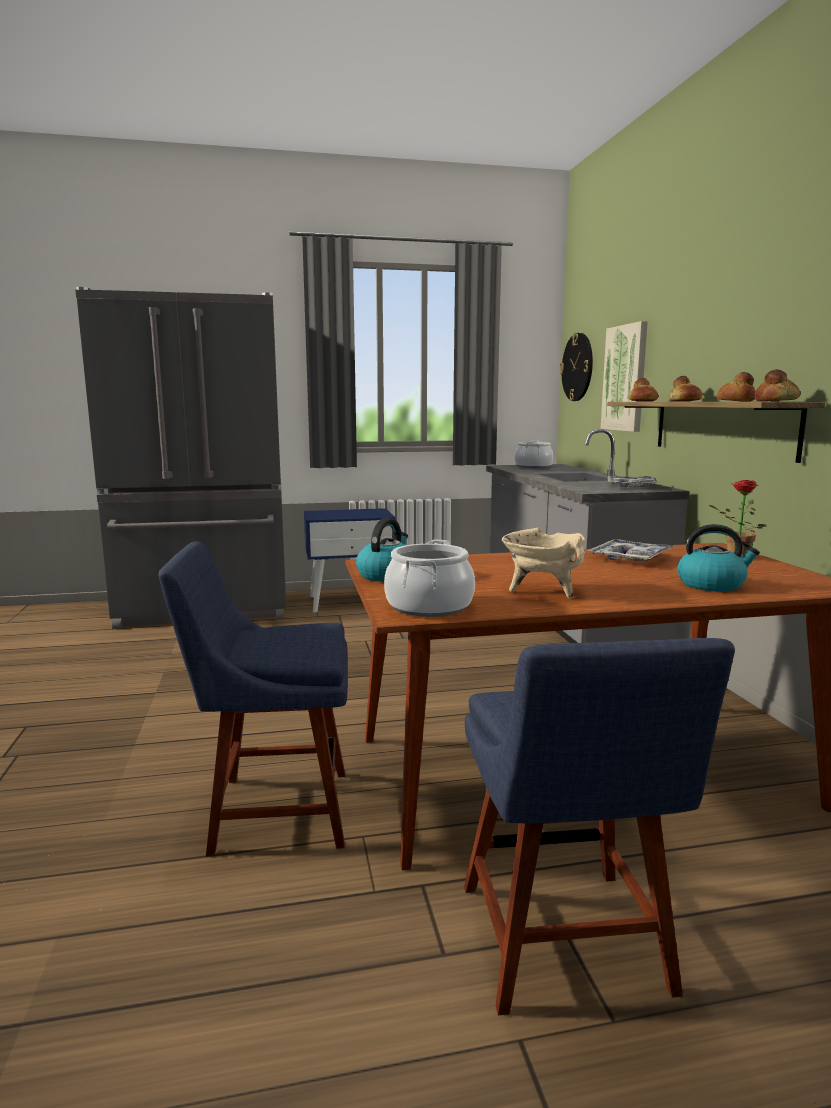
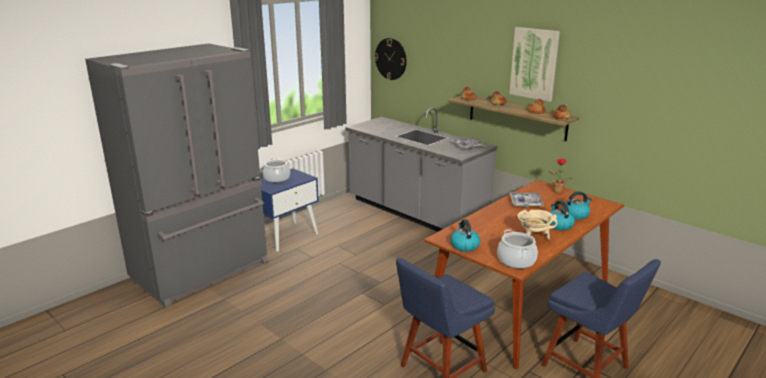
camera: 35 degrees left, 10 degrees up
cooking pot [514,441,553,468] -> cooking pot moved to [263,158,290,183]
picture [601,321,648,432] -> picture moved to [509,27,560,102]
none -> kettle [550,200,575,230]

